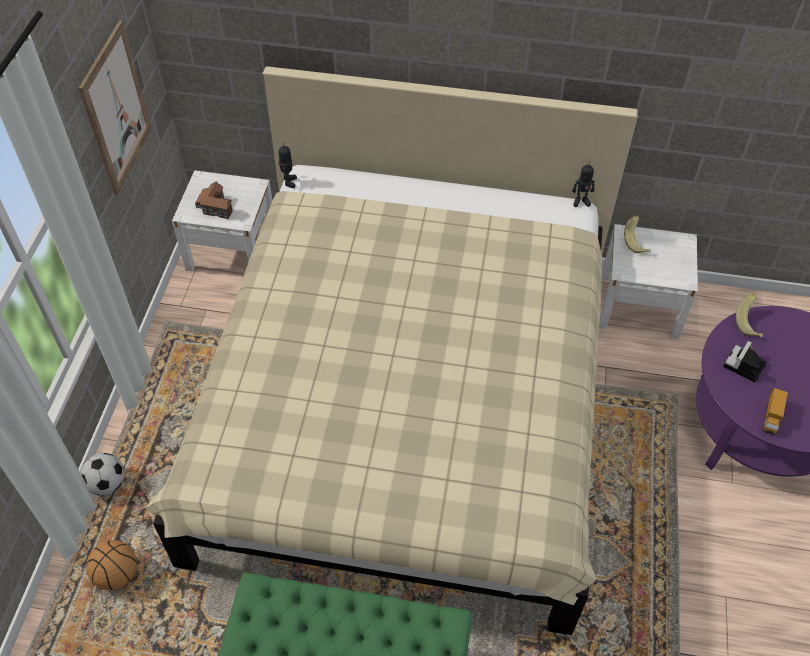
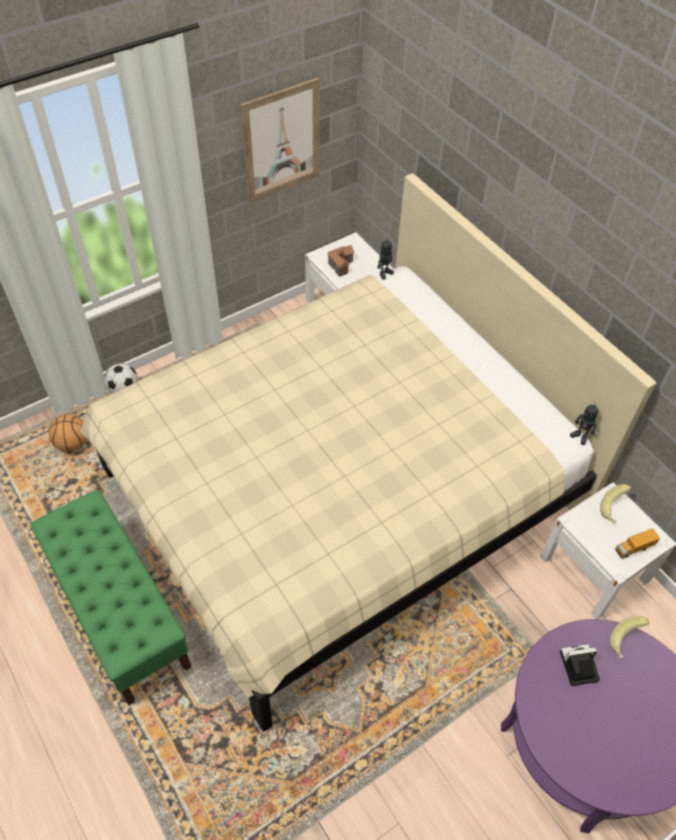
camera: 45 degrees right, 0 degrees up
toy truck [762,388,788,435] -> toy truck moved to [615,528,660,559]

